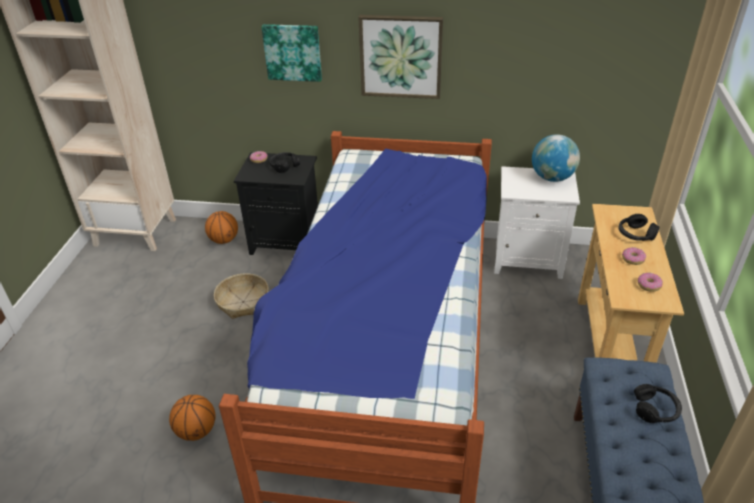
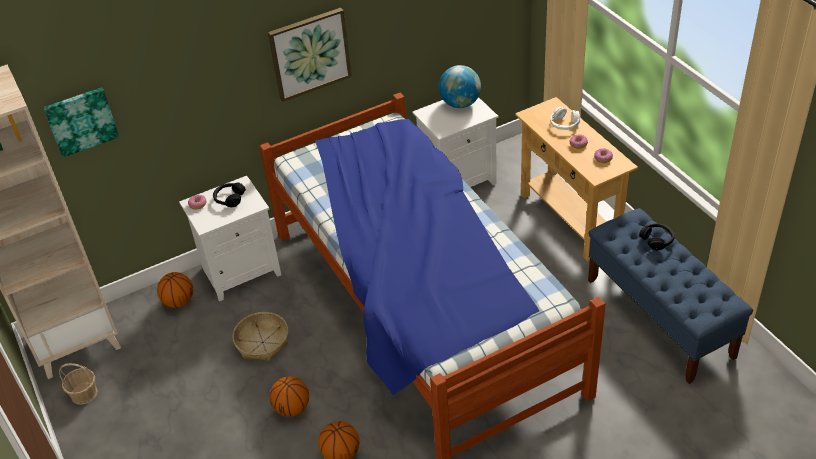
camera: 35 degrees left, 5 degrees up
black nightstand [234,152,318,255] -> white nightstand [179,176,281,301]
picture [261,24,322,82] -> picture moved to [43,87,119,157]
black headphones [618,214,659,241] -> white headphones [550,107,580,130]
none -> basket [59,363,98,405]
none -> basketball [270,376,309,417]

